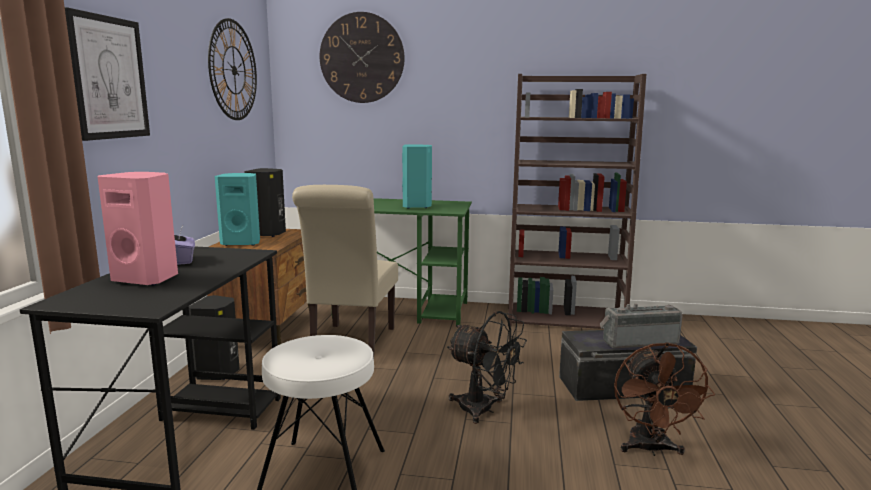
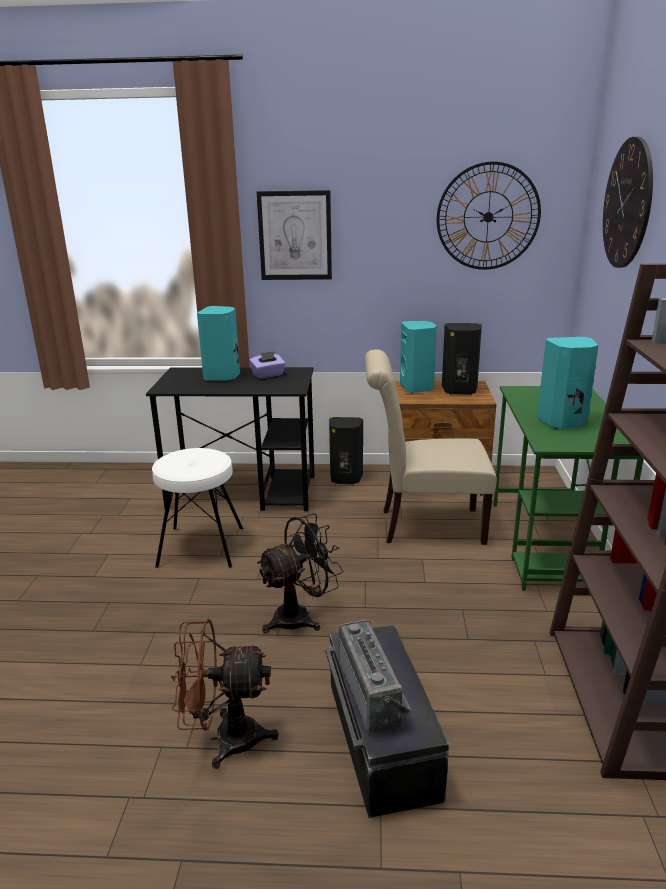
camera: 85 degrees right, 10 degrees up
pink speaker [98,172,178,285] -> turquoise speaker [197,306,240,381]
black fan [447,311,527,424] -> black fan turned 150 degrees counterclockwise [257,513,343,633]

